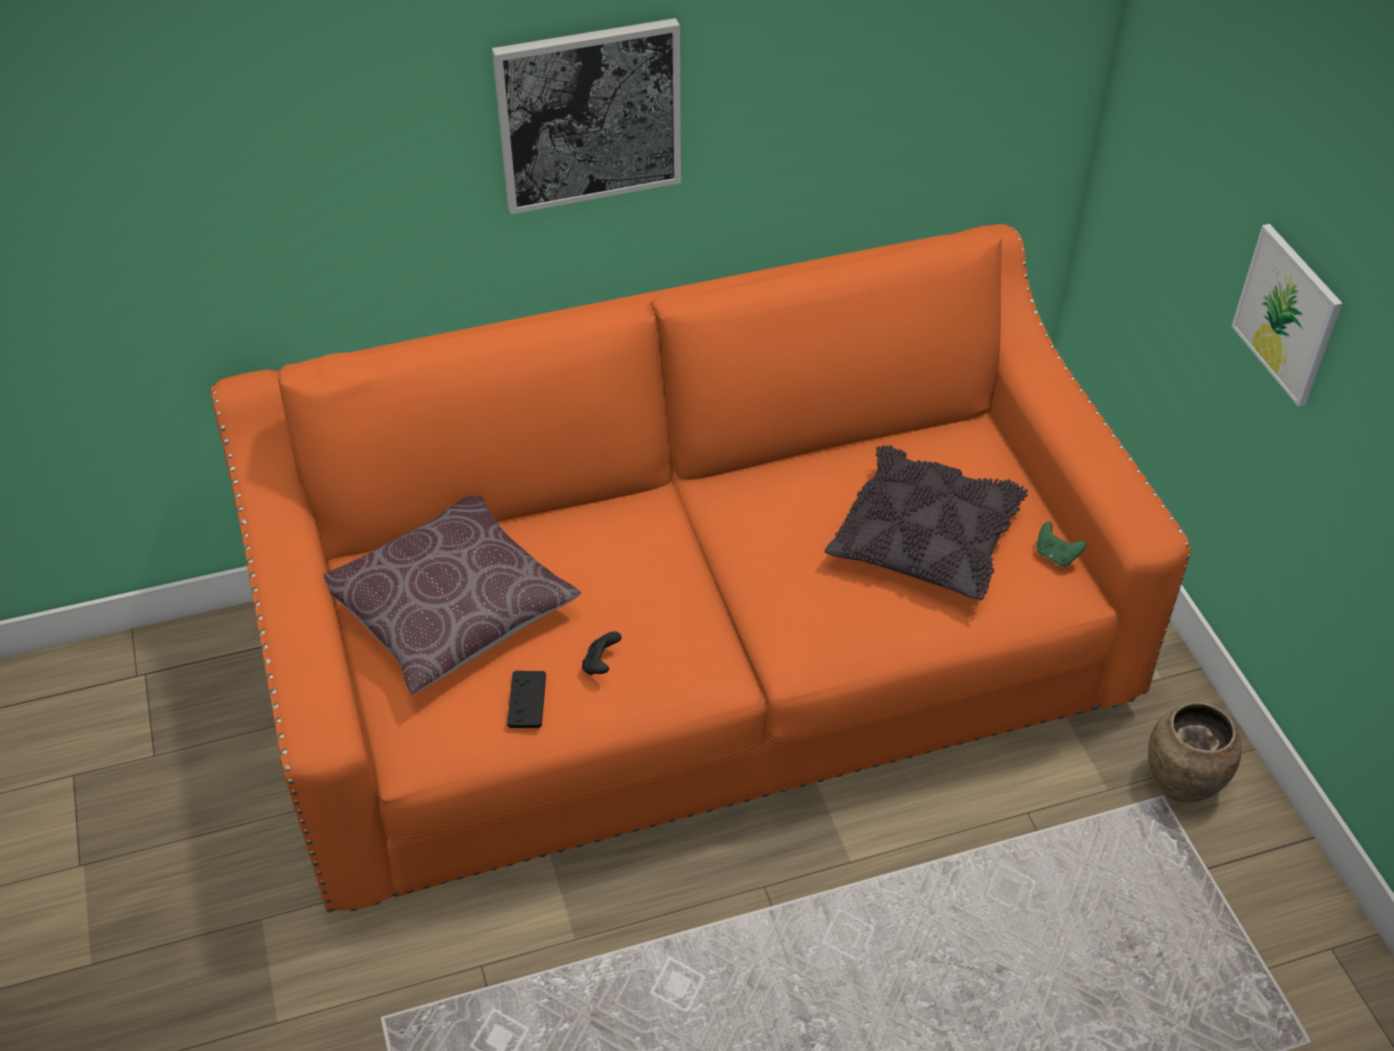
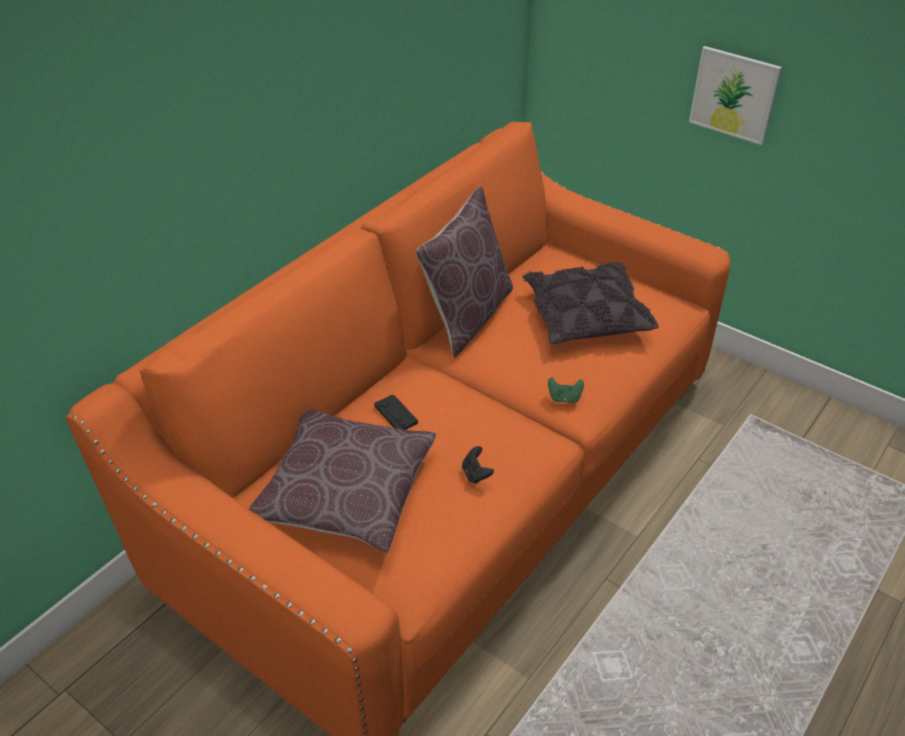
camera: 35 degrees left, 5 degrees down
picture [492,18,681,214] -> none
black game controller [507,671,546,728] -> black game controller moved to [374,395,418,430]
green game controller [1037,522,1087,567] -> green game controller moved to [548,377,584,403]
brown vase [1148,702,1242,803] -> none
none -> brown pillow [416,187,513,358]

